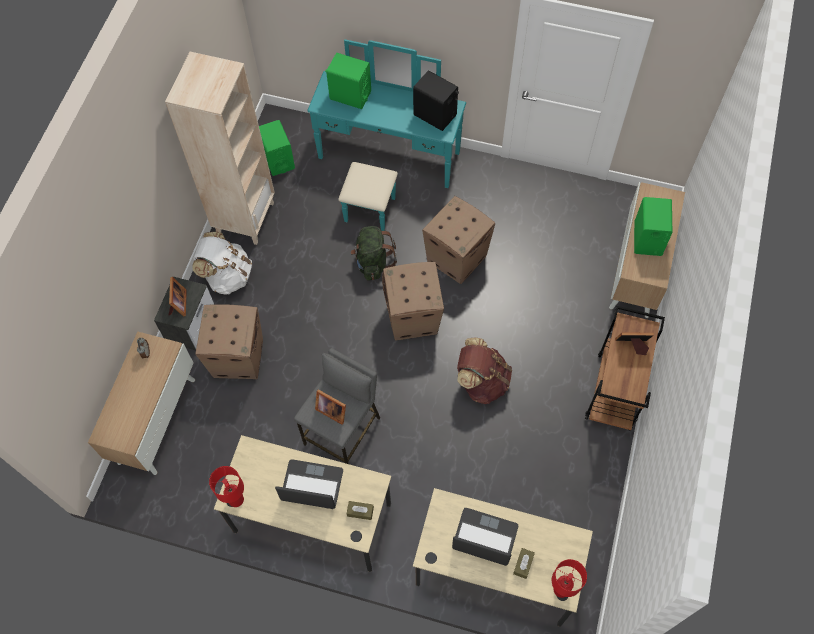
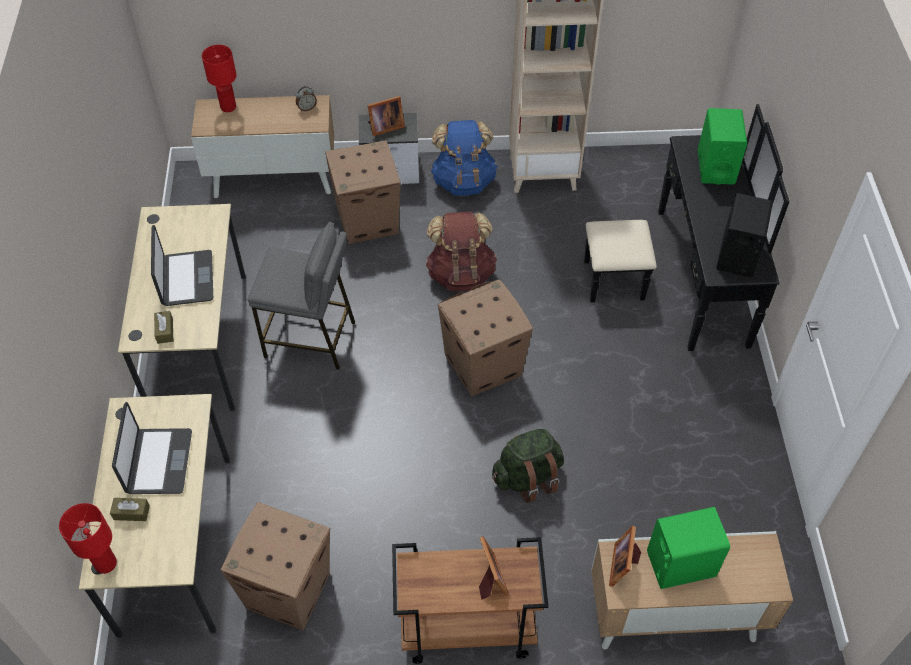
camera: 70 degrees right, 10 degrees down
white backpack [193,231,252,295] -> blue backpack [431,120,497,196]
red table lamp [209,466,244,507] -> red table lamp moved to [202,45,237,112]
green speaker [259,120,295,176] -> none
turquoise dresser [308,39,466,231] -> black dresser [584,104,789,351]
picture frame [315,389,346,425] -> picture frame moved to [609,526,641,587]
green backpack [351,226,397,281] -> green backpack moved to [492,429,564,503]
cardboard box [422,196,495,284] -> cardboard box moved to [221,502,330,630]
brown backpack [457,337,512,404] -> brown backpack moved to [426,211,497,291]

